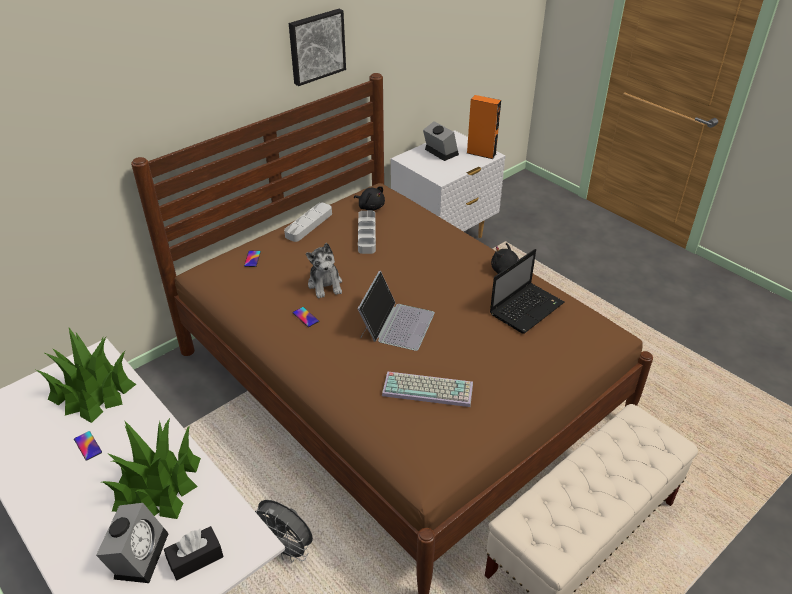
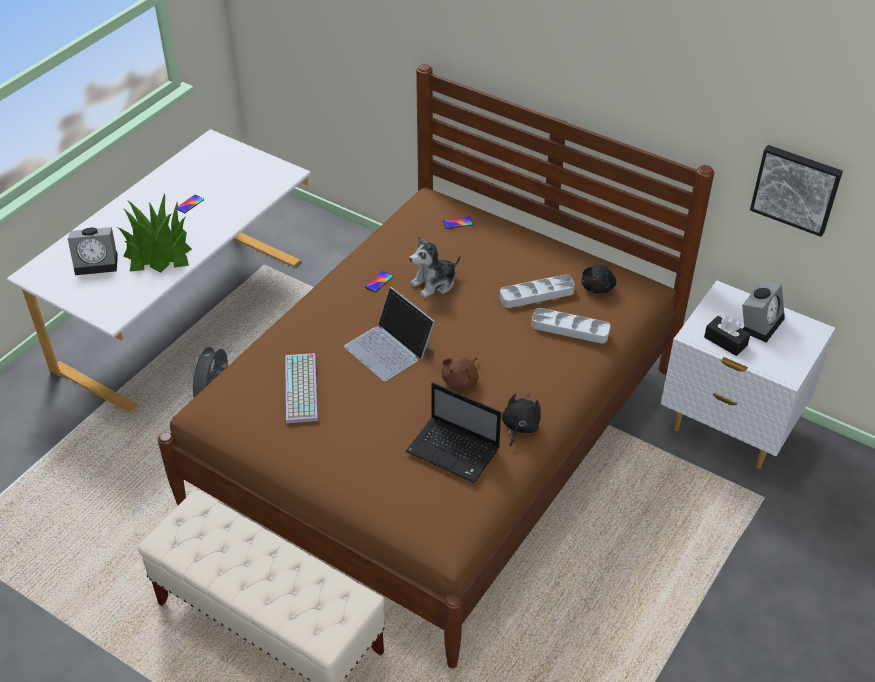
camera: 75 degrees right, 5 degrees up
potted plant [36,328,136,423] -> none
black tissue box [164,526,224,581] -> black tissue box moved to [704,316,750,356]
grey tray [284,203,332,242] -> grey tray moved to [531,308,610,344]
picture [289,9,346,86] -> picture moved to [750,145,843,237]
laptop [358,271,435,351] -> laptop turned 45 degrees clockwise [344,287,435,381]
orange speaker [467,95,501,159] -> none
none -> brown plush toy [441,356,479,388]

